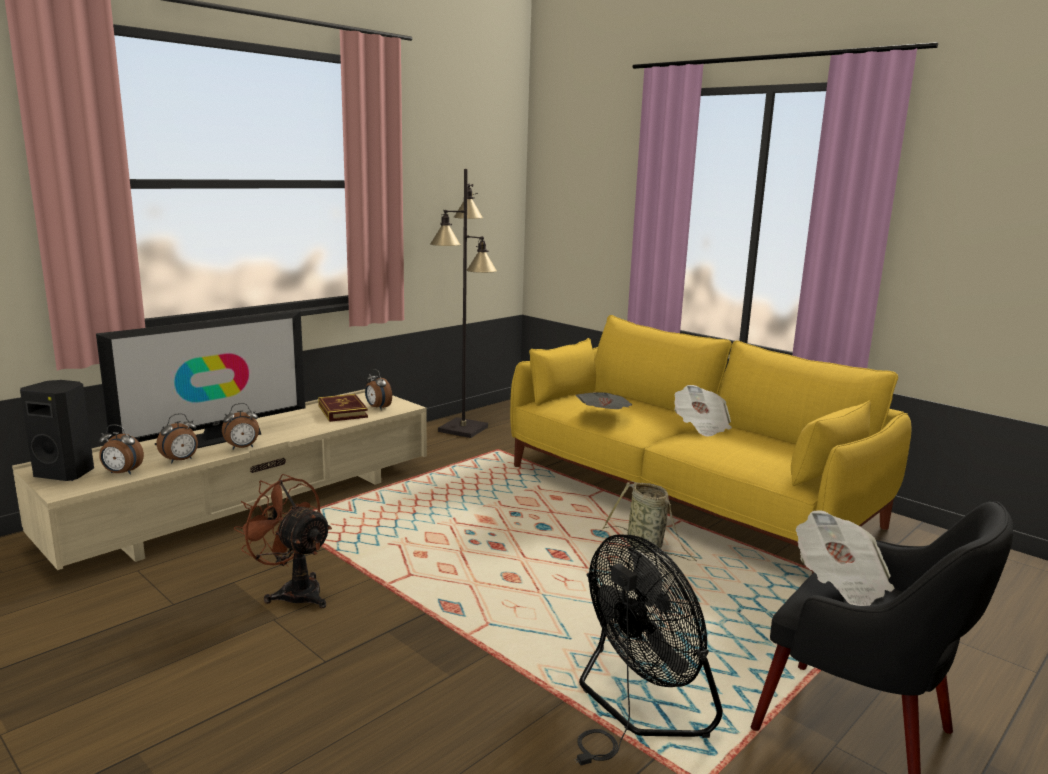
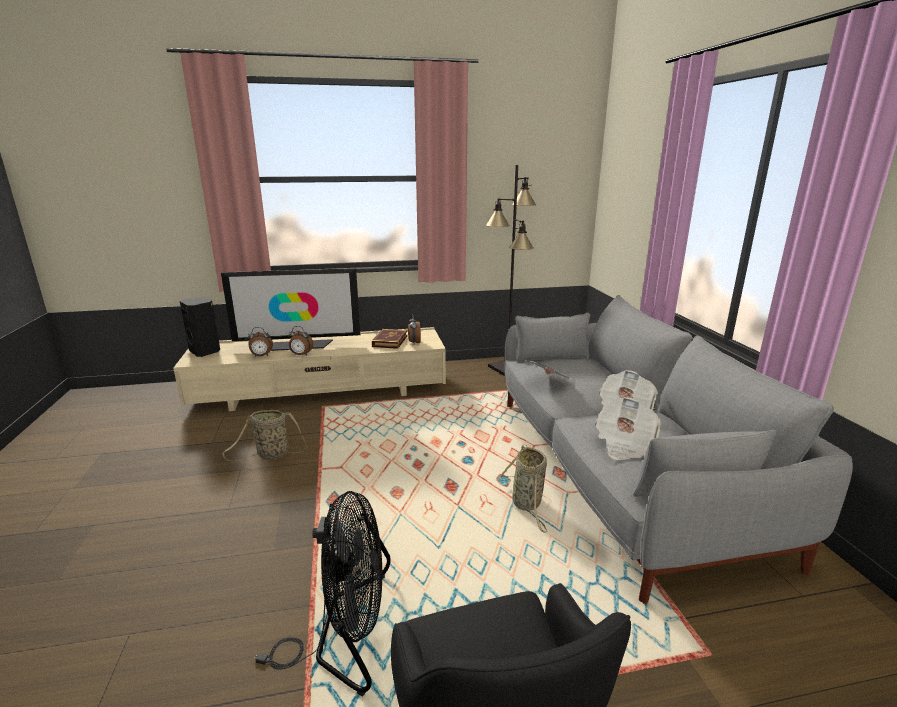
camera: 35 degrees right, 5 degrees up
alarm clock [99,424,144,475] -> none
brown fan [234,474,332,608] -> basket [222,410,307,461]
yellow sofa [510,315,911,573] -> grey sofa [504,295,853,604]
newspaper [796,510,895,606] -> newspaper moved to [595,397,662,460]

